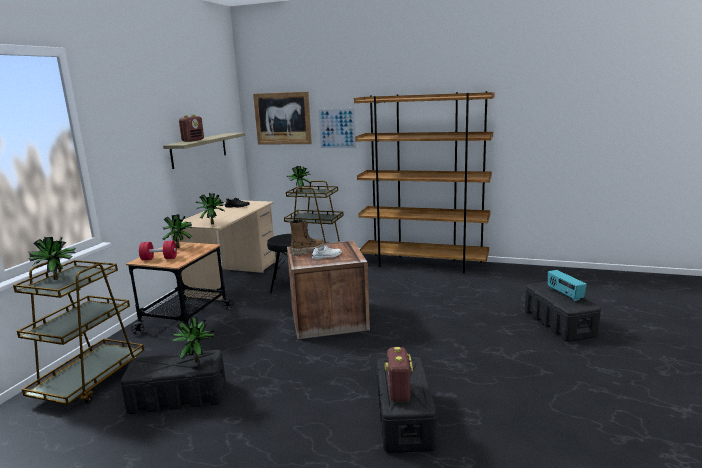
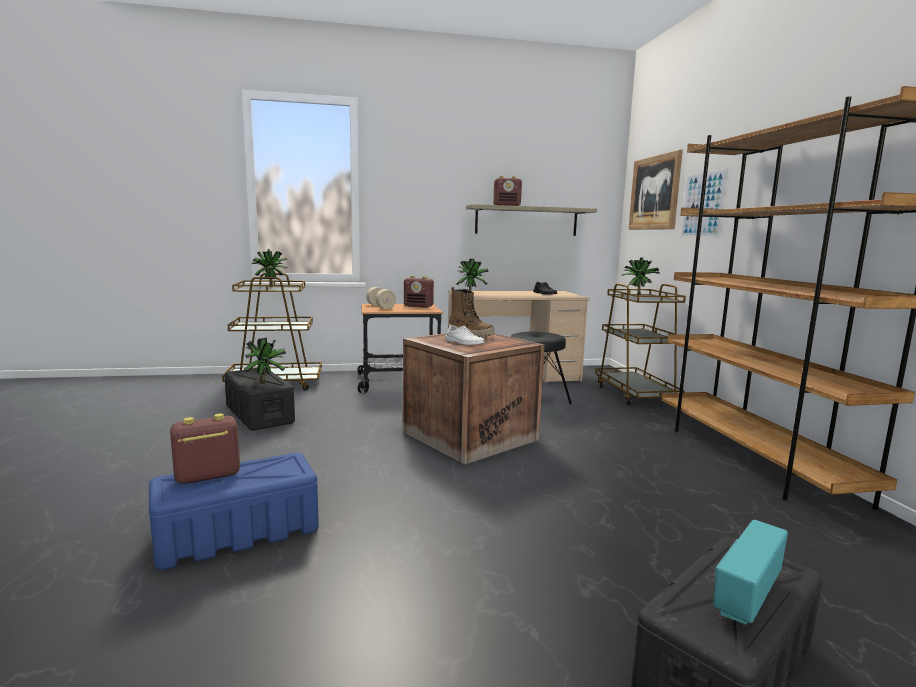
camera: 60 degrees right, 5 degrees down
red dumbbell [139,241,177,260] -> beige dumbbell [366,287,396,309]
potted plant [162,214,192,248] -> radio [404,276,434,308]
black storage box [377,357,437,453] -> blue storage box [149,453,319,570]

